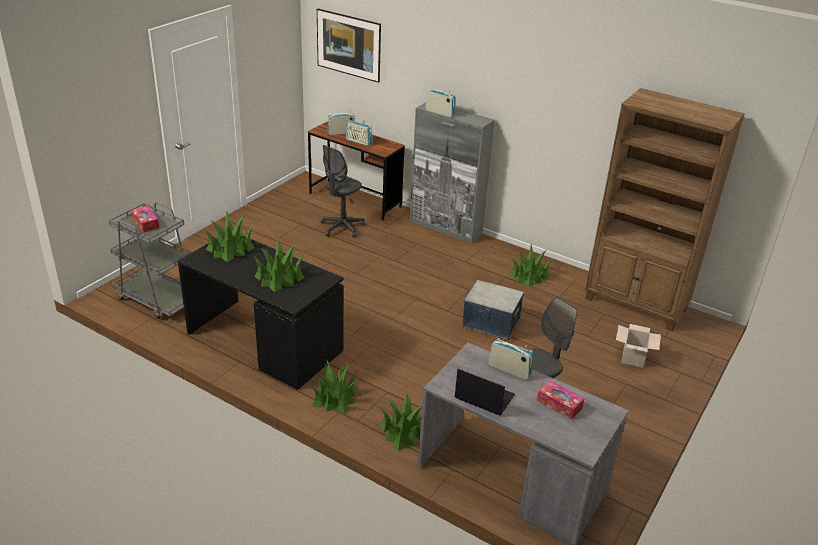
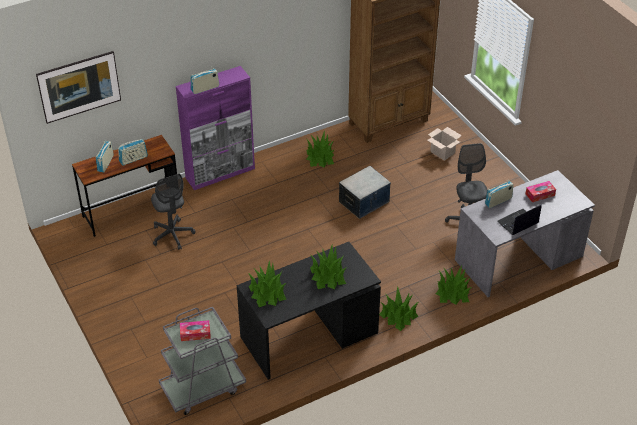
camera: 60 degrees left, 10 degrees up
grey cabinet [410,102,495,244] -> purple cabinet [176,66,255,190]

